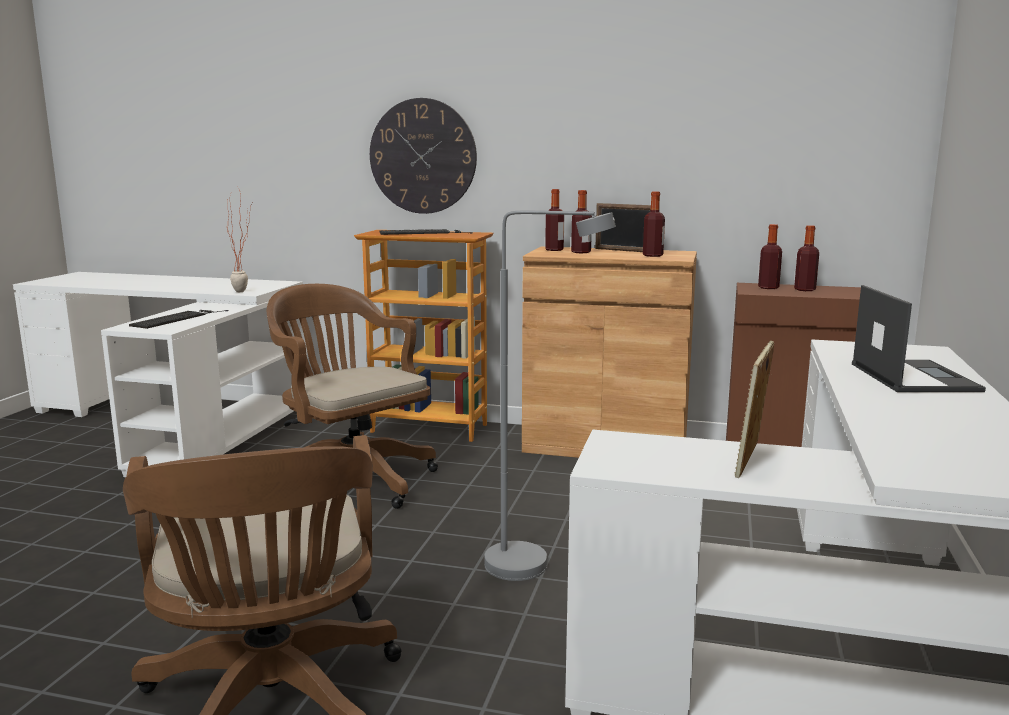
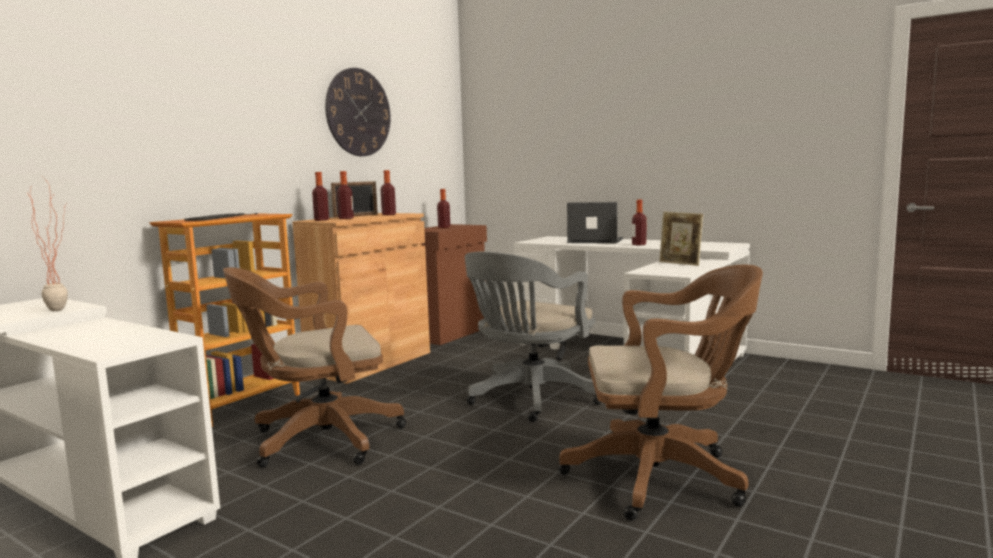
camera: 70 degrees left, 5 degrees down
keyboard [129,310,229,329] -> none
wall clock [370,98,477,214] -> wall clock moved to [325,68,391,156]
grey floor lamp [484,211,616,581] -> grey office chair [465,251,601,422]
bottle [758,224,782,289] -> bottle moved to [632,200,647,245]

